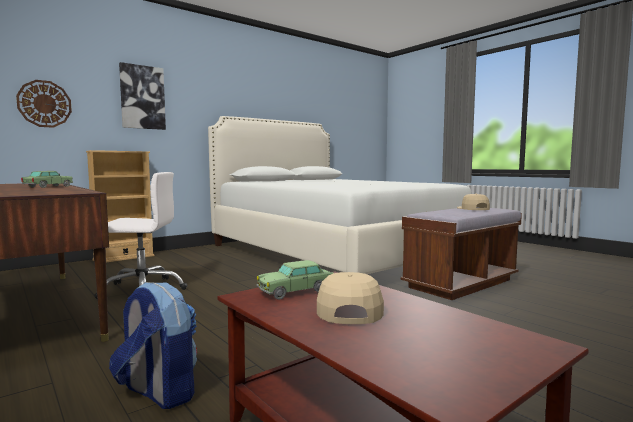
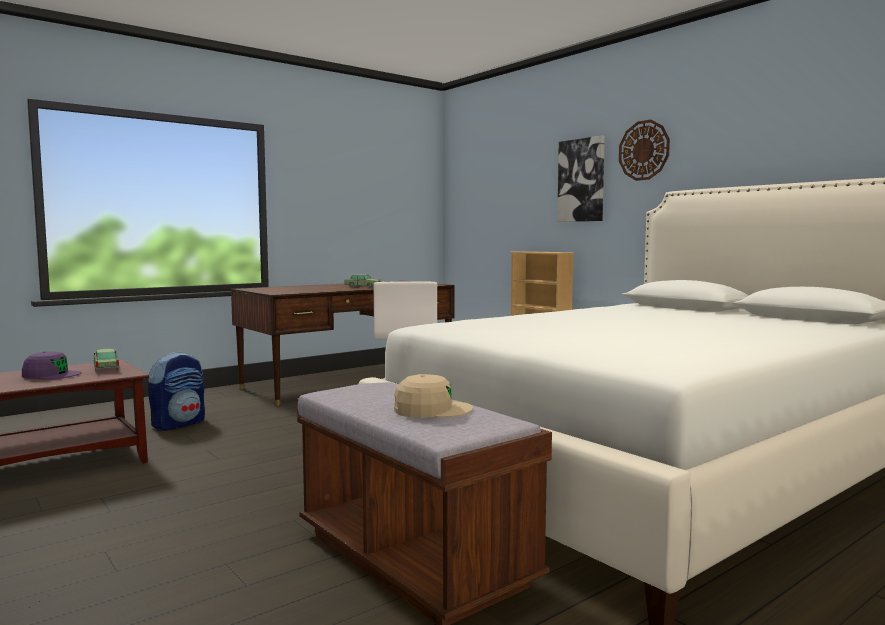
camera: 90 degrees right, 0 degrees up
wall clock [16,80,72,128] -> wall clock moved to [619,120,670,181]
beige cap [317,272,384,324] -> purple cap [22,351,82,380]

